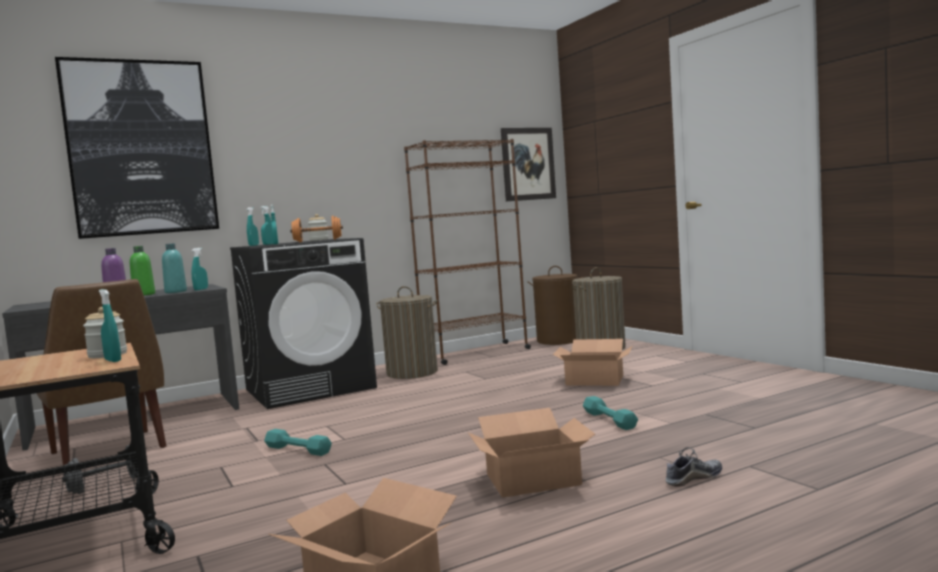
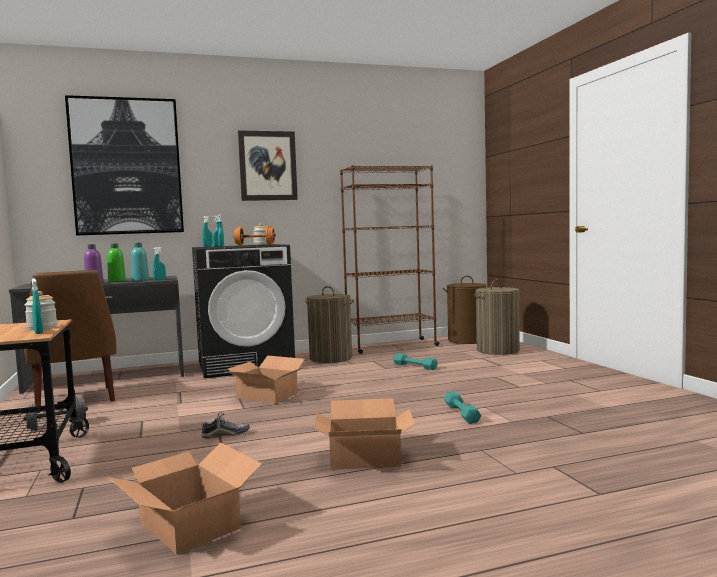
camera: 10 degrees right, 0 degrees up
turquoise dumbbell [264,429,332,456] -> turquoise dumbbell moved to [393,353,438,370]
picture [501,128,556,201] -> picture moved to [238,130,298,201]
cardboard box [553,339,633,386] -> cardboard box moved to [226,356,305,404]
shoe [666,447,722,487] -> shoe moved to [201,412,250,439]

